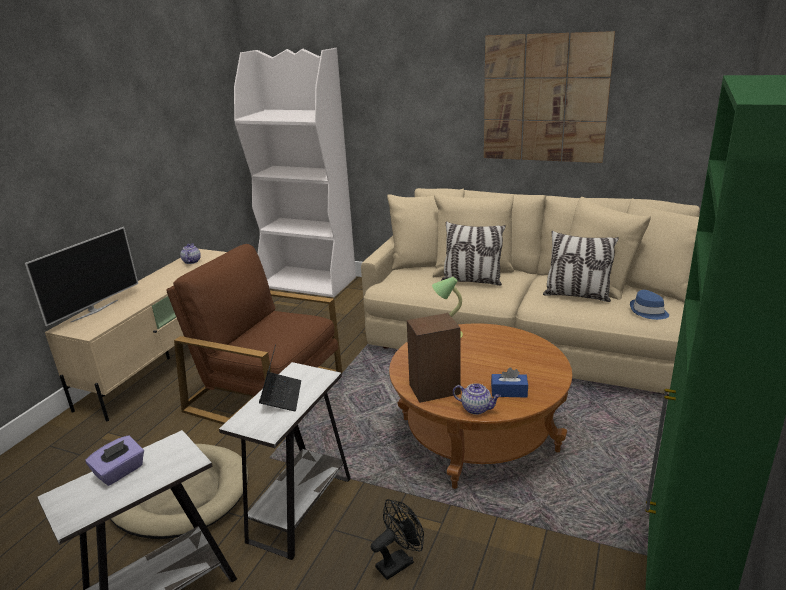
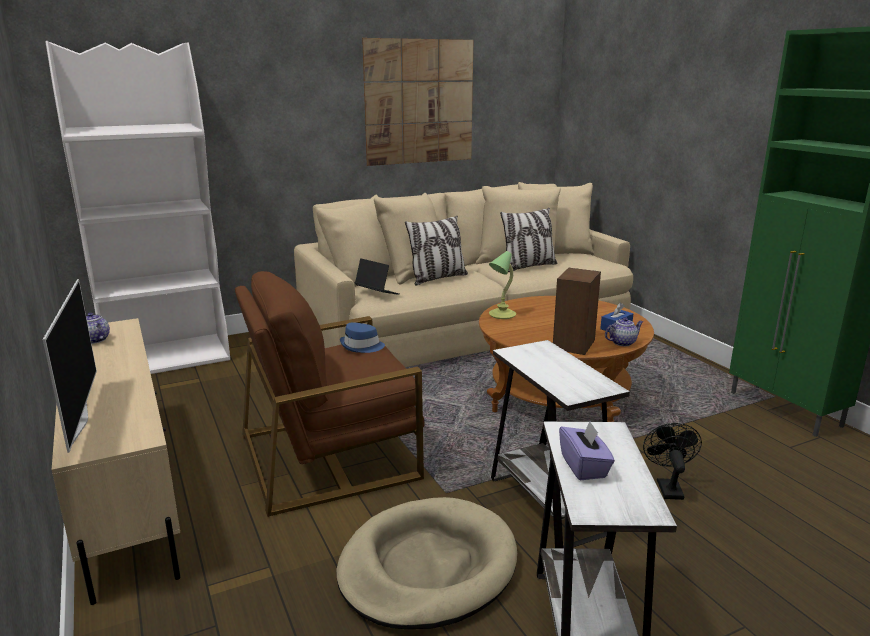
camera: 50 degrees left, 5 degrees down
laptop [259,344,301,411] -> laptop moved to [355,258,399,295]
blue hat [630,290,669,320] -> blue hat moved to [340,322,385,353]

